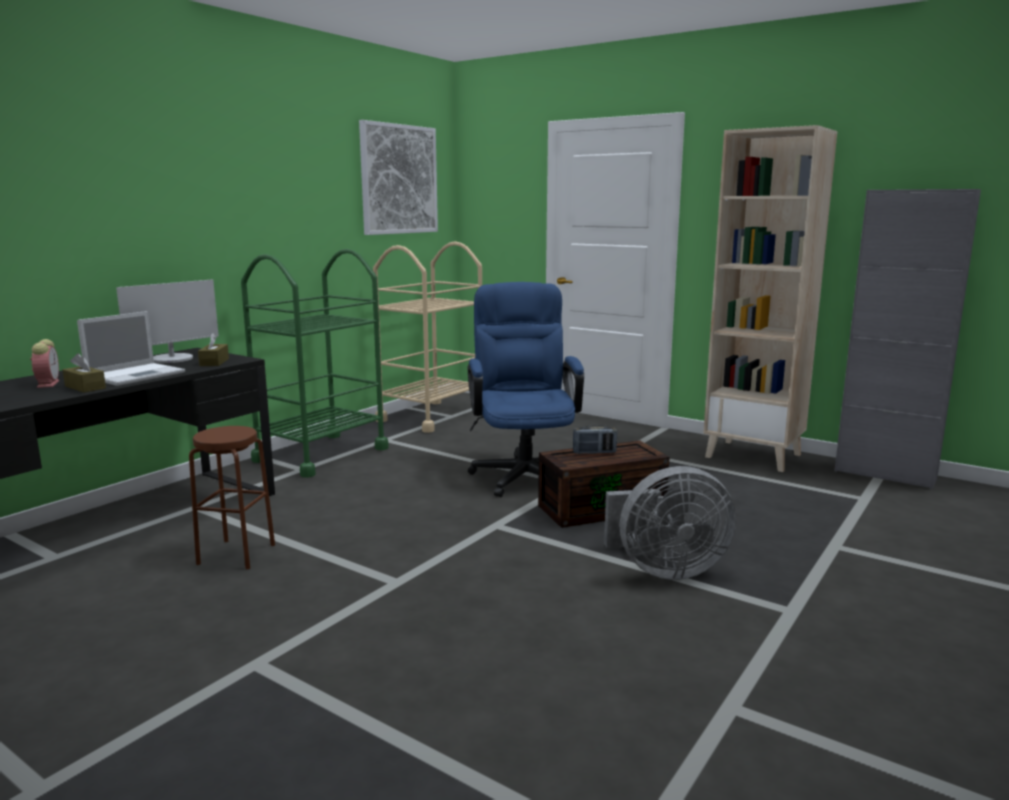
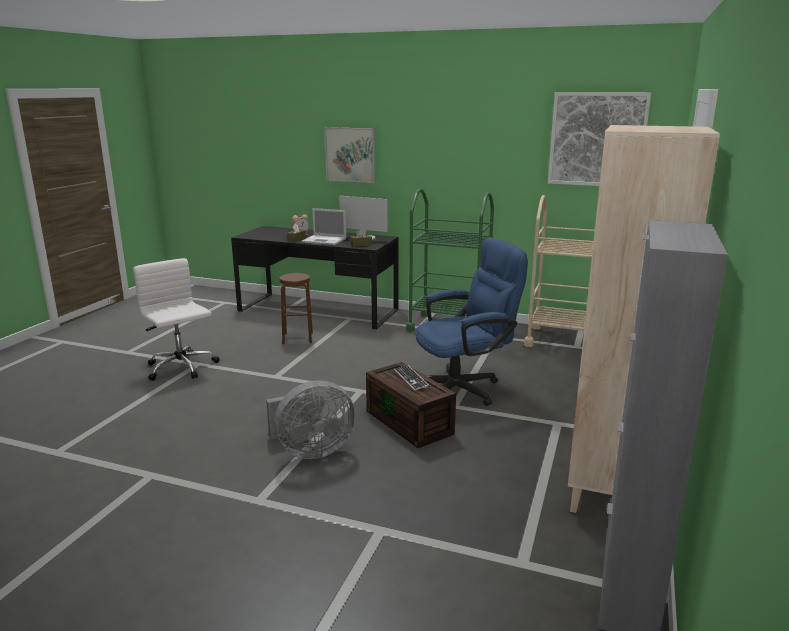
camera: 75 degrees right, 5 degrees up
radio [573,425,617,454] -> keyboard [394,364,429,391]
grey fan [604,466,736,580] -> grey fan turned 90 degrees counterclockwise [266,380,355,459]
none -> white office chair [133,258,219,381]
none -> picture [325,127,375,183]

